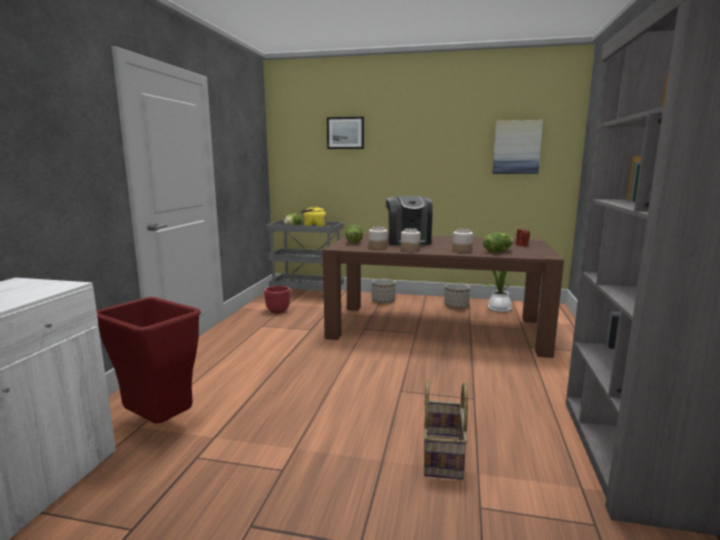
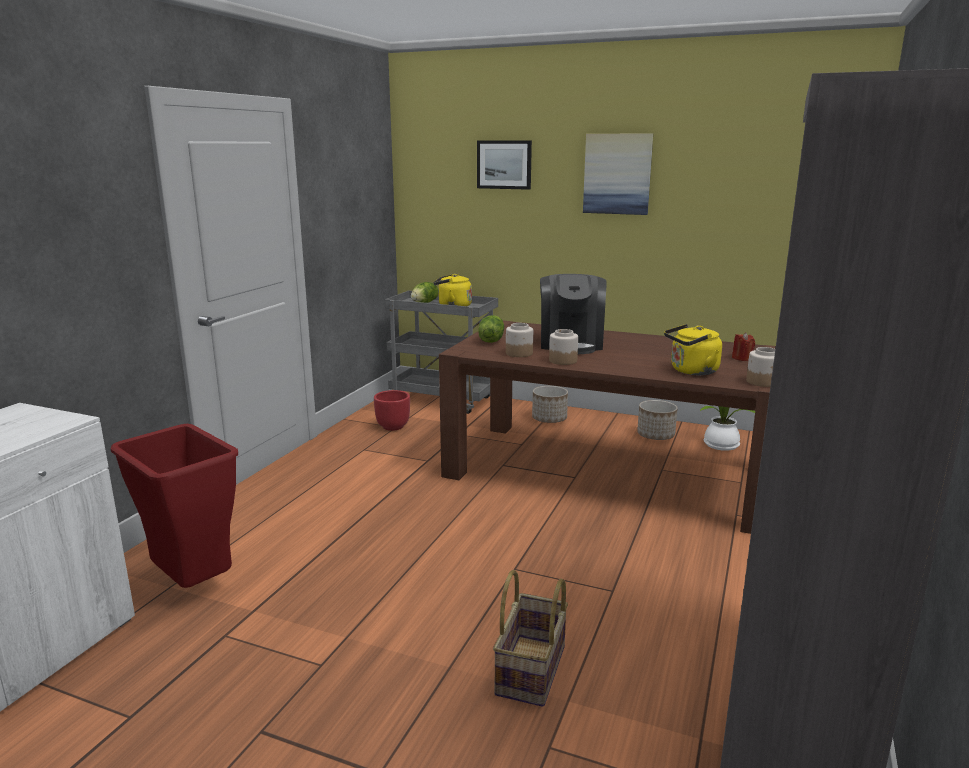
camera: 10 degrees right, 5 degrees up
jar [452,229,473,252] -> jar moved to [746,347,775,387]
lettuce [483,232,514,252] -> yellow kettle [664,324,722,375]
picture [492,120,543,174] -> picture moved to [583,133,653,215]

